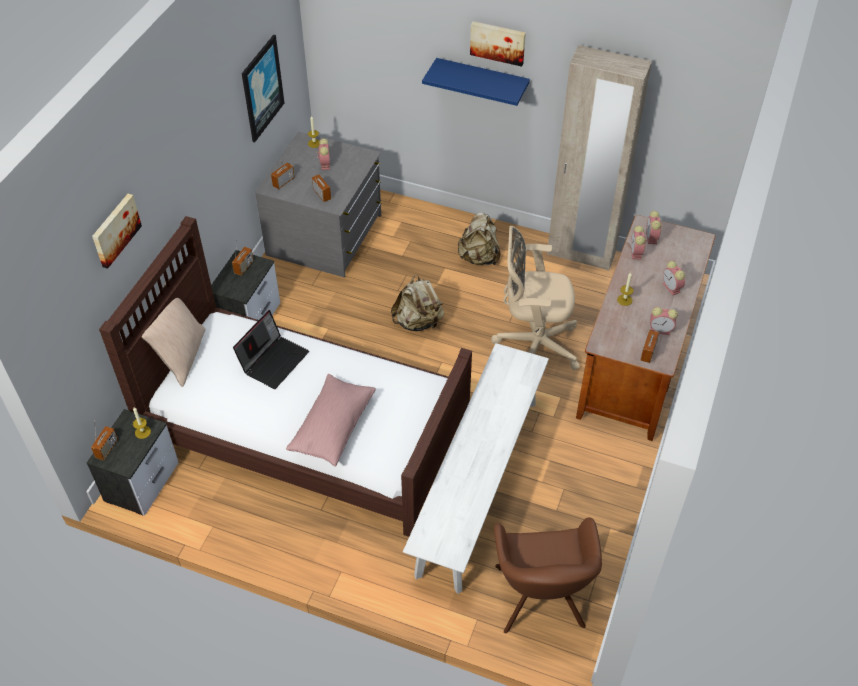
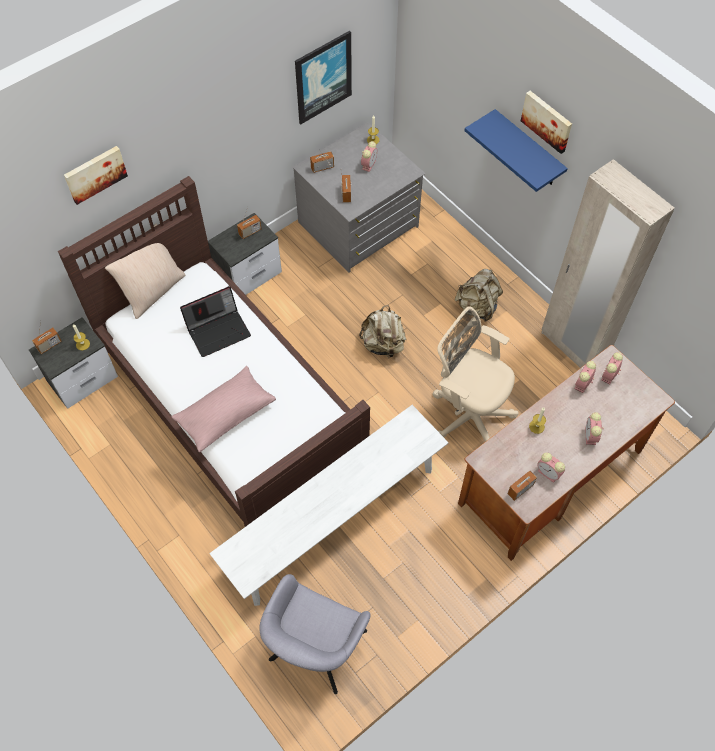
camera: 30 degrees right, 10 degrees up
brown armchair [494,517,602,634] -> grey armchair [260,574,371,694]

